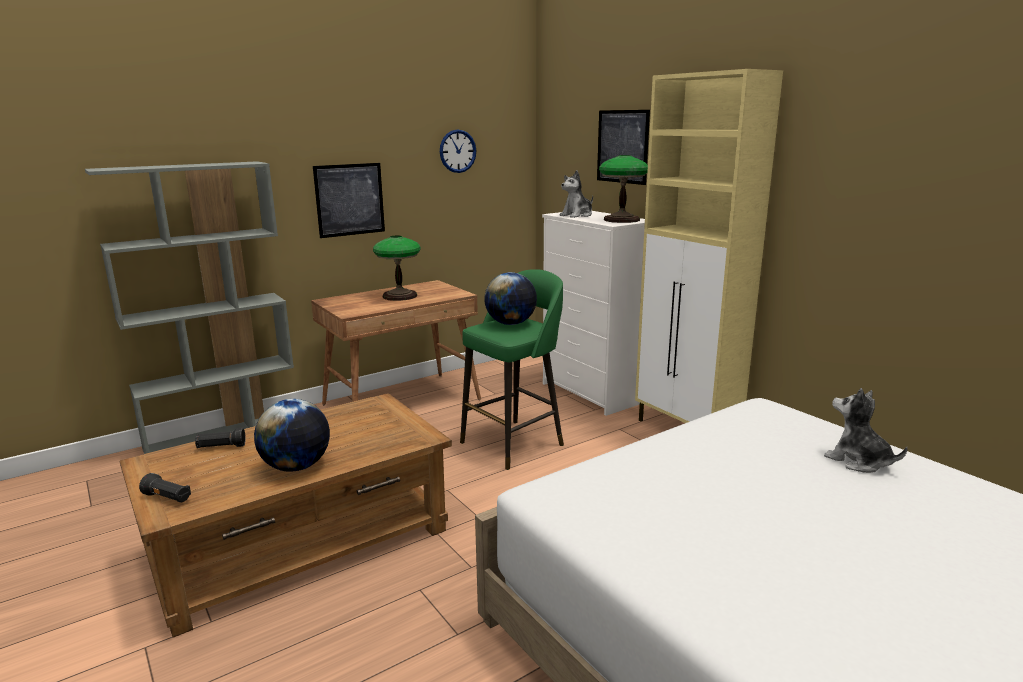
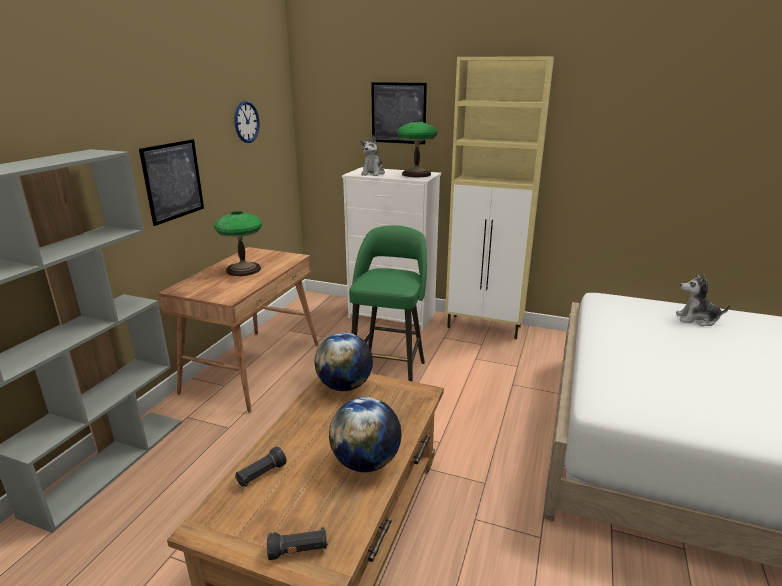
camera: 35 degrees left, 5 degrees up
globe [484,272,537,325] -> globe moved to [314,333,373,391]

